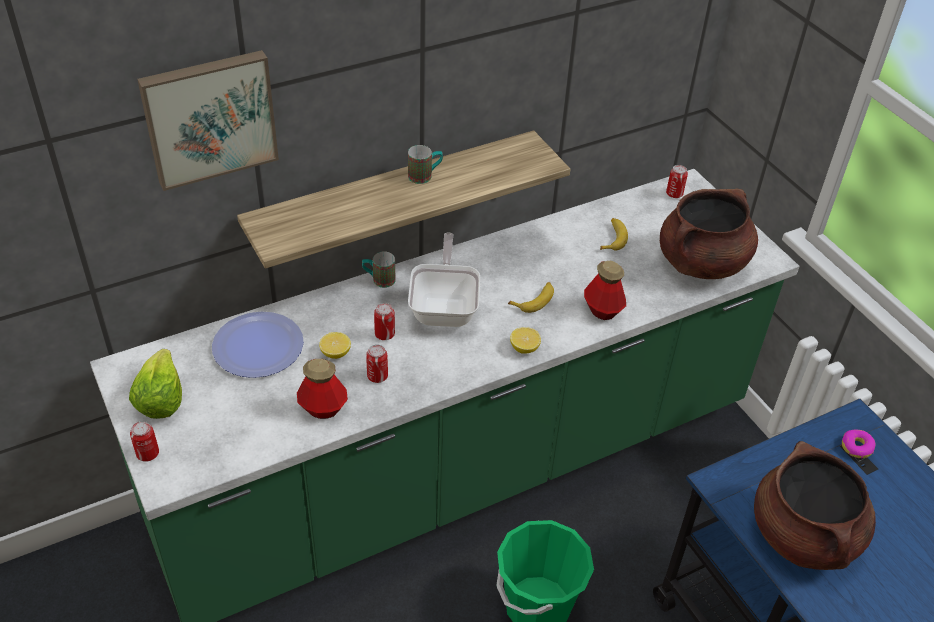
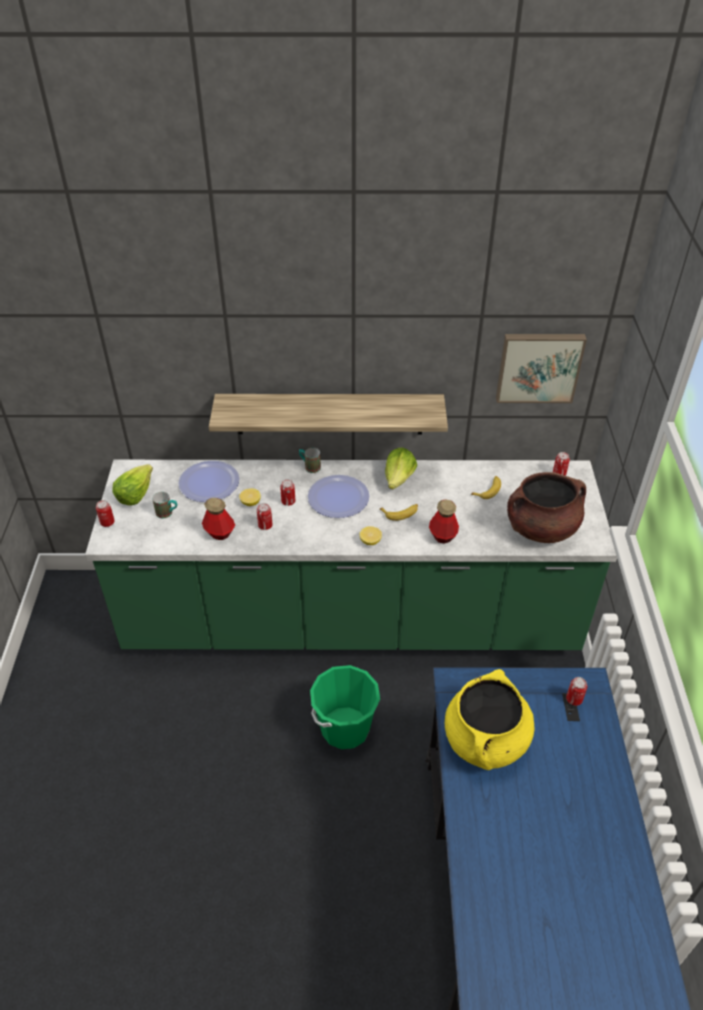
camera: 30 degrees right, 0 degrees up
picture [137,50,279,191] -> picture moved to [496,334,587,403]
mug [408,145,443,184] -> mug moved to [152,492,177,518]
frying pan [408,233,480,327] -> plate [308,475,369,518]
brown cooking pot [754,441,876,570] -> yellow cooking pot [445,669,534,770]
donut [842,430,876,458] -> can [566,677,587,706]
none -> lettuce [385,447,417,489]

